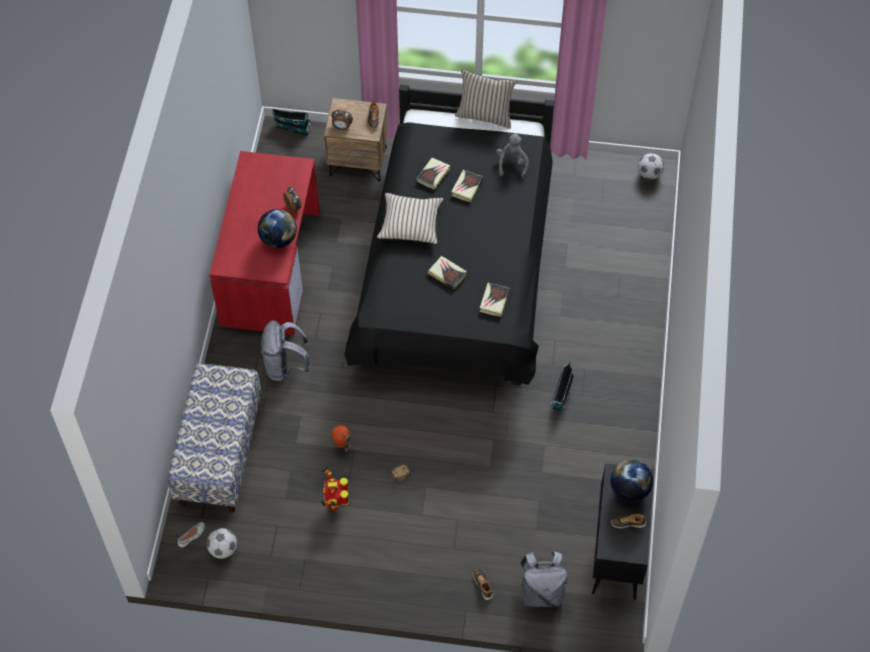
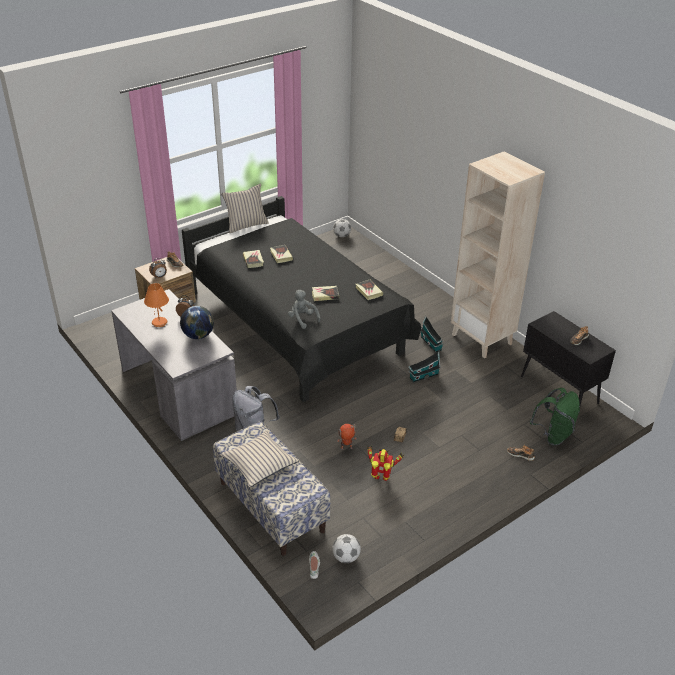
camera: 45 degrees left, 20 degrees down
red desk [209,151,320,335] -> grey desk [111,289,237,441]
toy house [272,108,311,135] -> toy house moved to [408,351,441,382]
toy robot [321,466,349,511] -> toy robot turned 150 degrees clockwise [367,446,404,481]
beige pillow [377,193,443,245] -> beige pillow moved to [220,430,299,487]
grey plush toy [496,133,529,178] -> grey plush toy moved to [288,290,321,329]
grey backpack [518,551,567,608] -> green backpack [530,388,580,446]
globe [610,459,653,502] -> none
none -> orange table lamp [144,283,169,327]
none -> beige bookcase [451,151,545,358]

